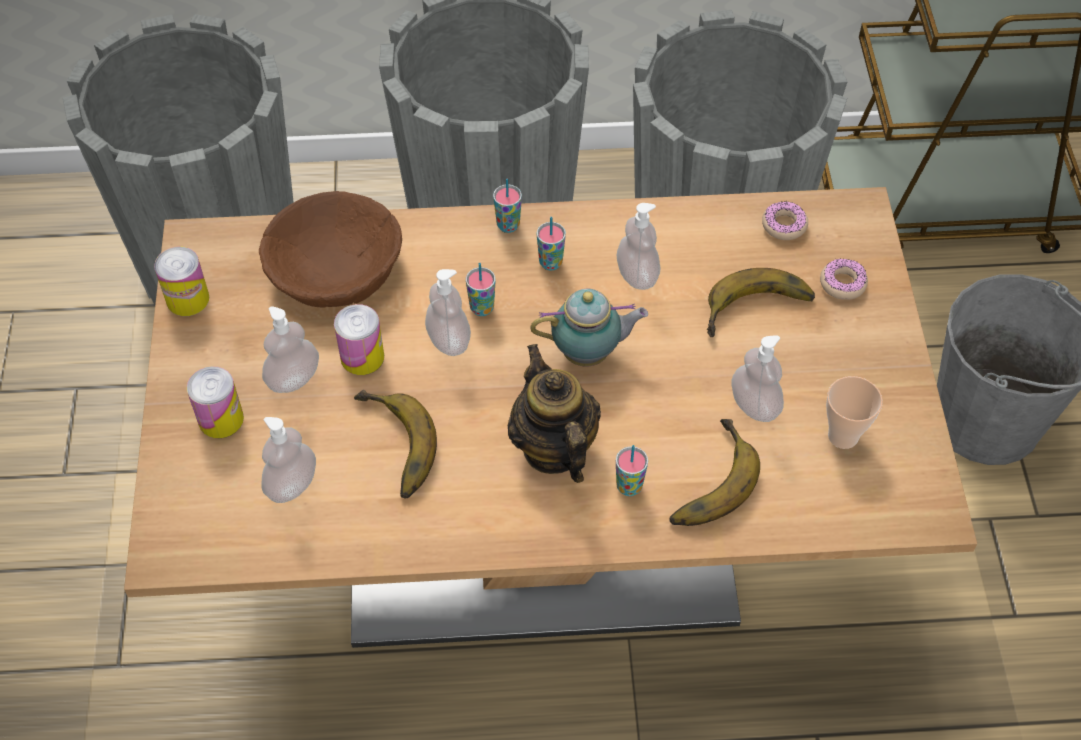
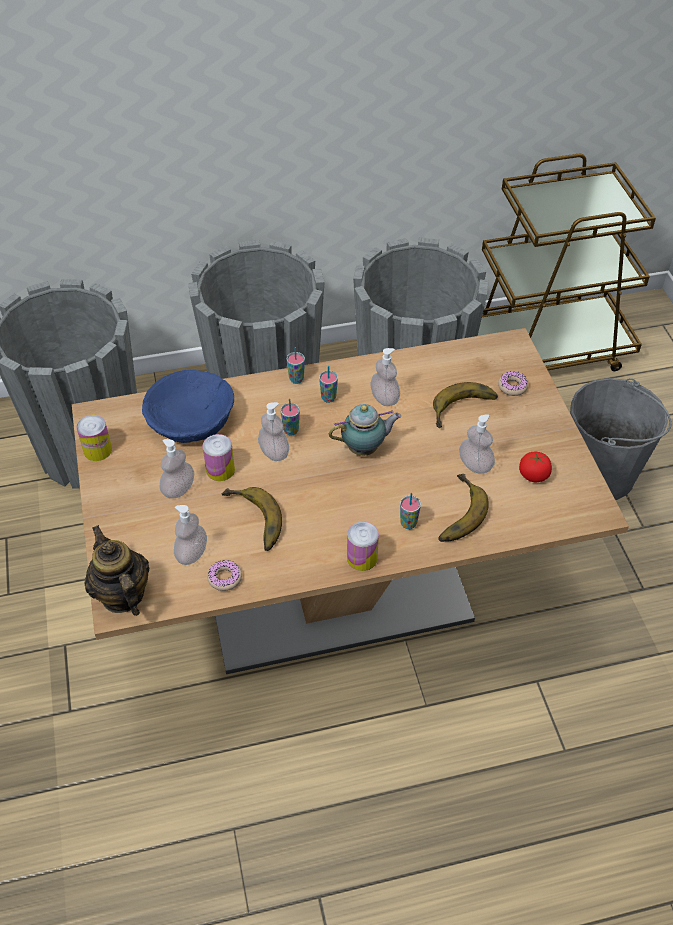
camera: 10 degrees left, 5 degrees down
can [187,366,244,438] -> can moved to [347,522,379,571]
brown bowl [259,191,402,308] -> blue bowl [142,370,234,443]
teapot [508,344,601,483] -> teapot moved to [85,525,149,616]
donut [762,201,808,240] -> donut moved to [207,560,242,591]
cup [826,376,883,449] -> tomato [519,452,552,482]

